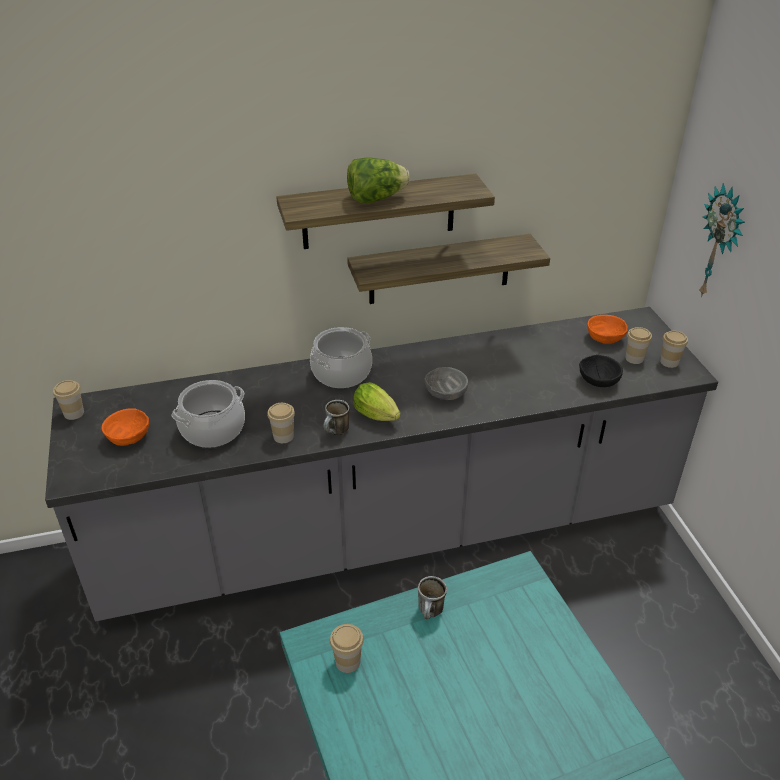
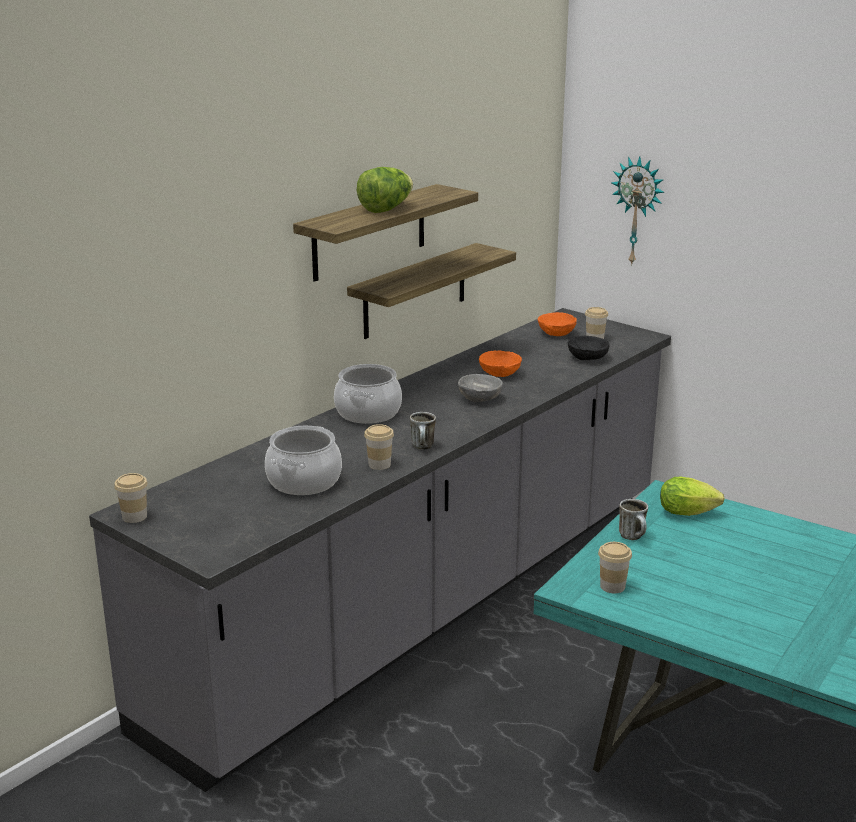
camera: 35 degrees left, 15 degrees down
orange bowl [101,408,149,446] -> orange bowl moved to [479,351,522,377]
lettuce [353,382,401,421] -> lettuce moved to [660,477,725,516]
cup [660,331,688,368] -> none

